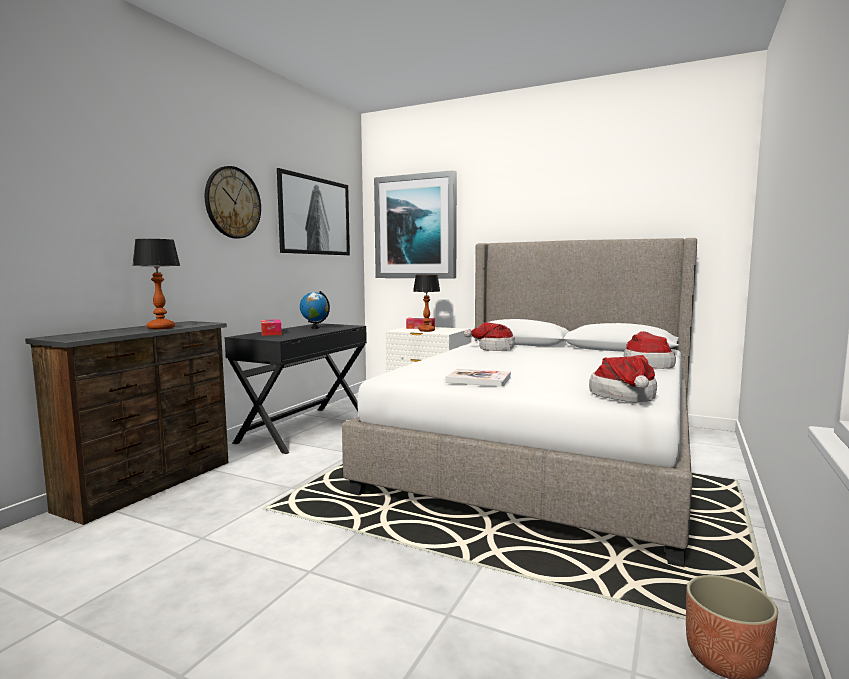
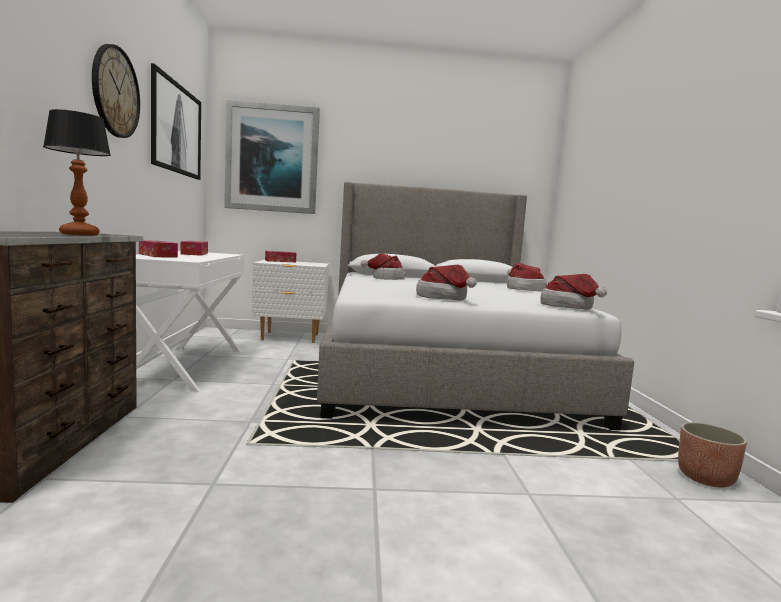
camera: 30 degrees left, 0 degrees up
black desk [225,323,367,454] -> white desk [136,251,244,392]
globe [300,291,330,329] -> tissue box [181,241,208,256]
table lamp [413,275,440,332] -> none
book [445,369,511,387] -> hat [416,265,477,300]

